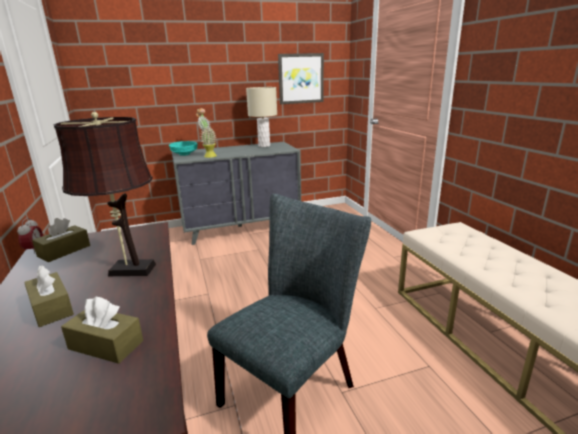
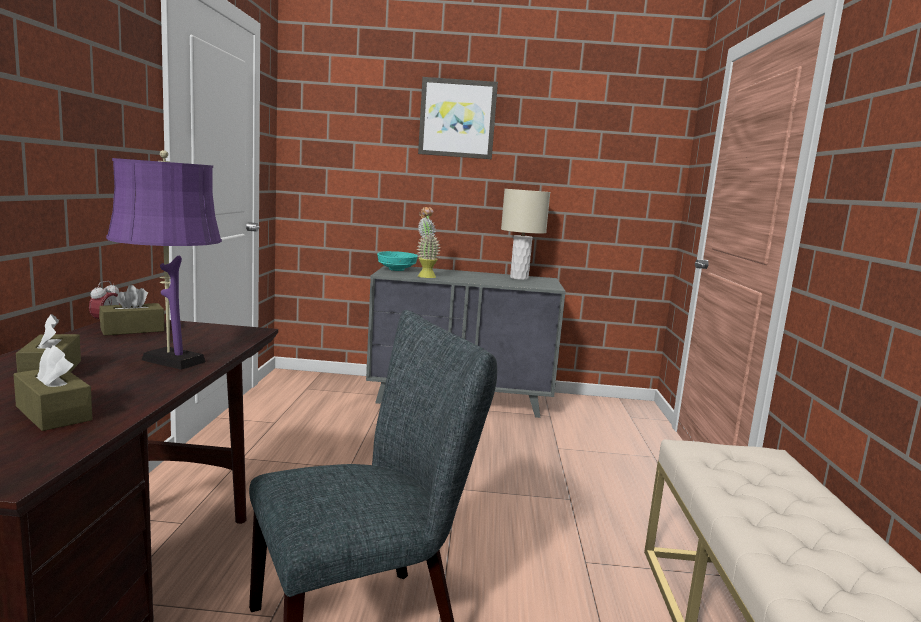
camera: 20 degrees right, 10 degrees down
brown table lamp [53,112,156,276] -> purple table lamp [106,150,222,370]
picture [278,53,324,104] -> picture moved to [418,77,498,159]

